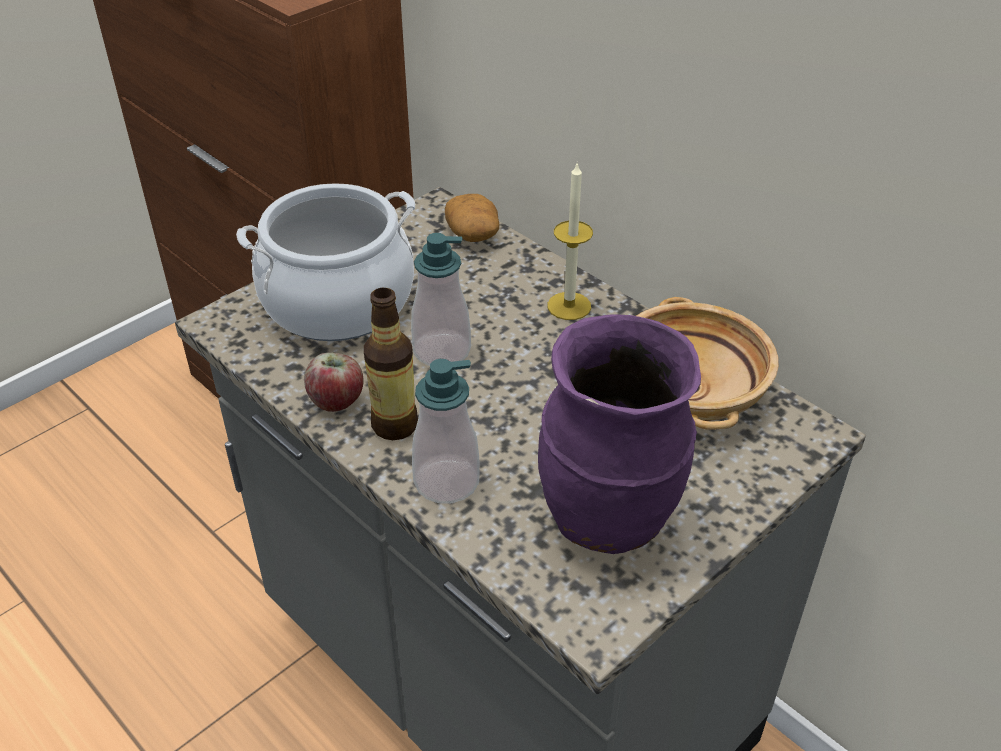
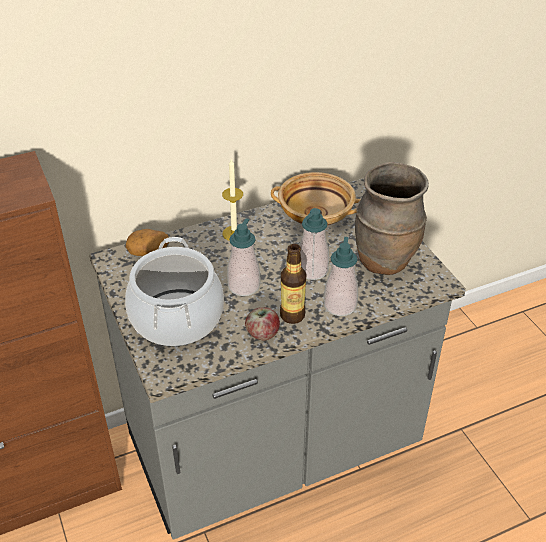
camera: 70 degrees left, 0 degrees up
purple vase [538,314,701,554] -> brown vase [355,162,429,275]
none -> soap dispenser [299,208,329,280]

